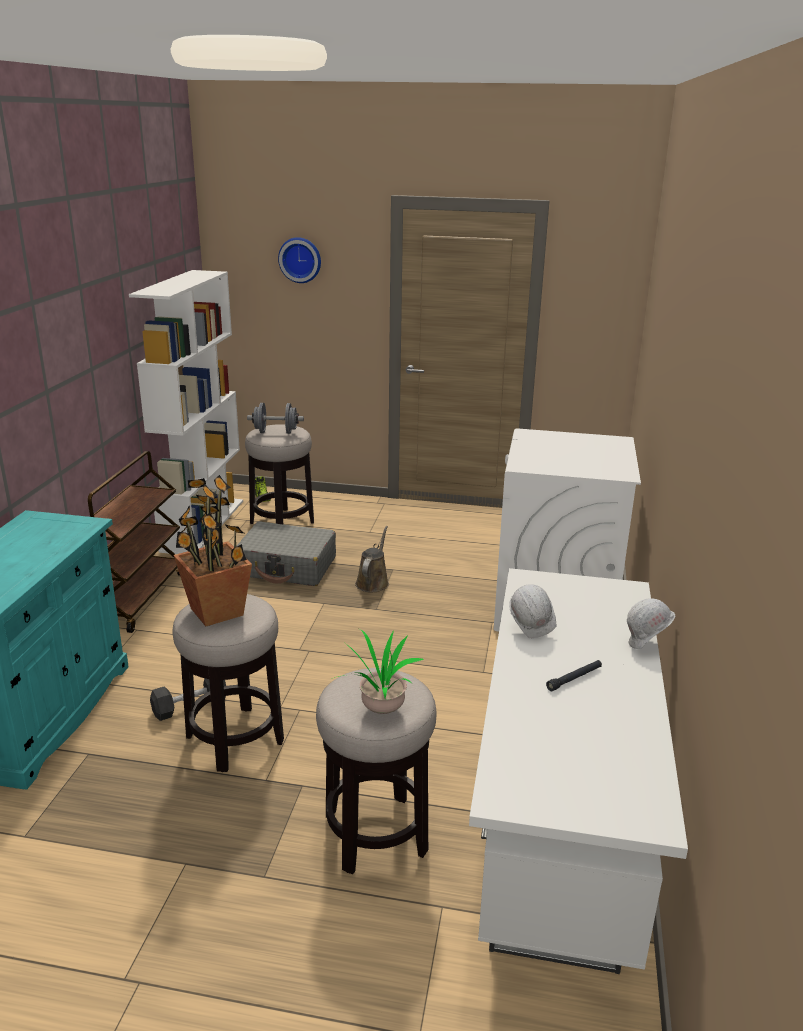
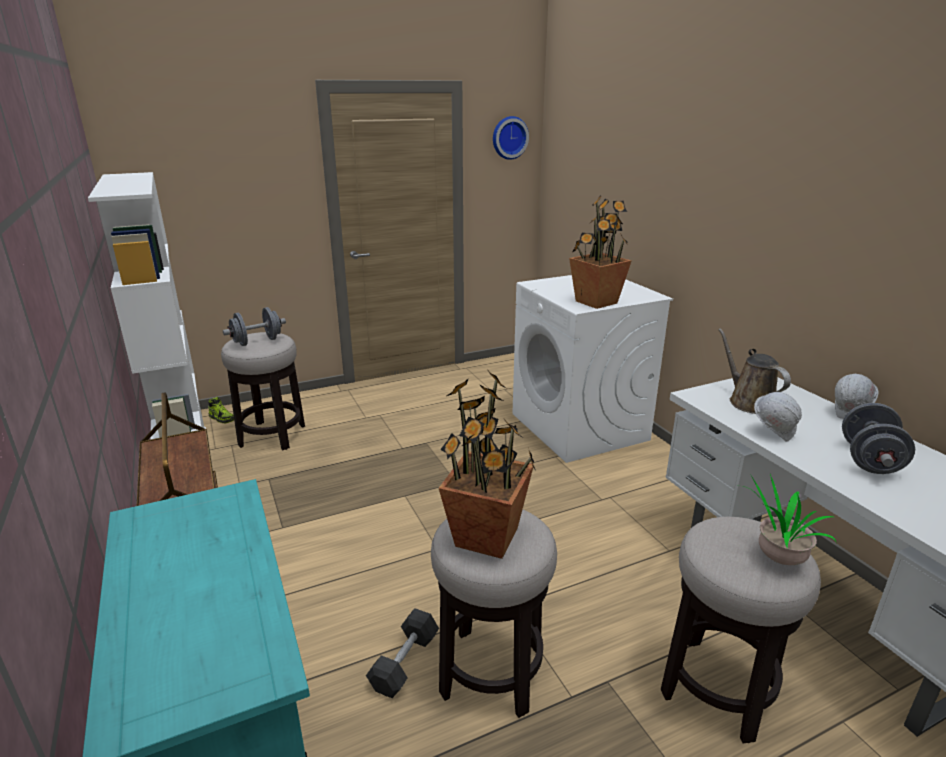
camera: 35 degrees left, 0 degrees up
grey suitcase [236,521,336,586] -> none
wall clock [278,237,321,283] -> wall clock moved to [493,116,529,160]
brown watering can [355,526,389,592] -> brown watering can moved to [718,328,791,414]
black flashlight [546,660,602,691] -> grey dumbbell [842,403,915,474]
none -> potted plant [569,195,631,309]

